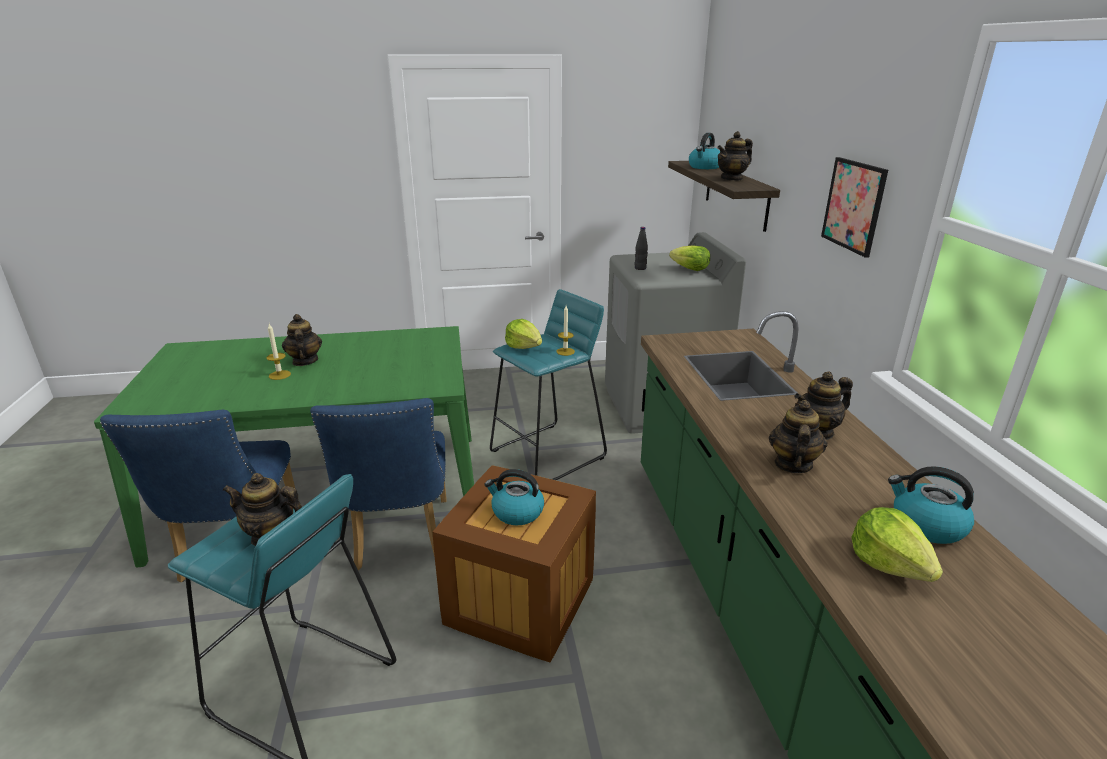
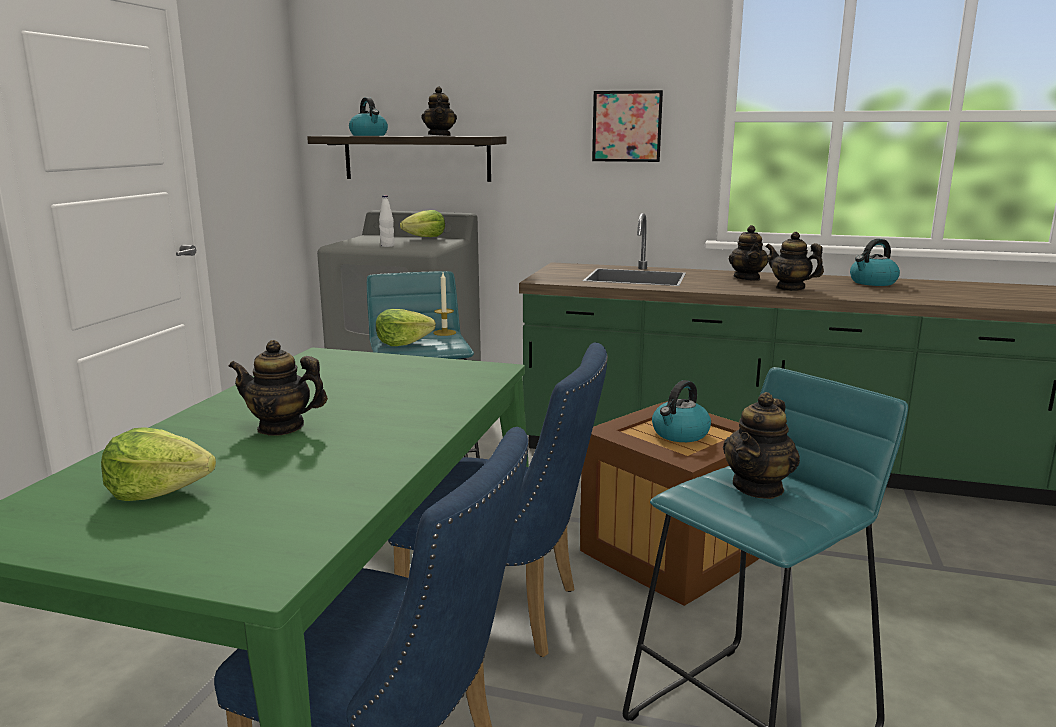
camera: 65 degrees left, 10 degrees down
candle [266,324,291,380] -> none
black bottle [635,227,648,270] -> white bottle [379,195,395,247]
lettuce [852,507,943,582] -> lettuce moved to [101,427,216,501]

